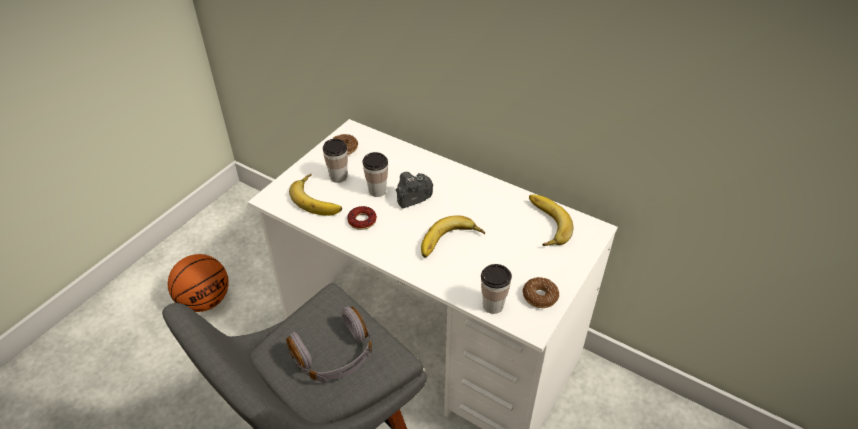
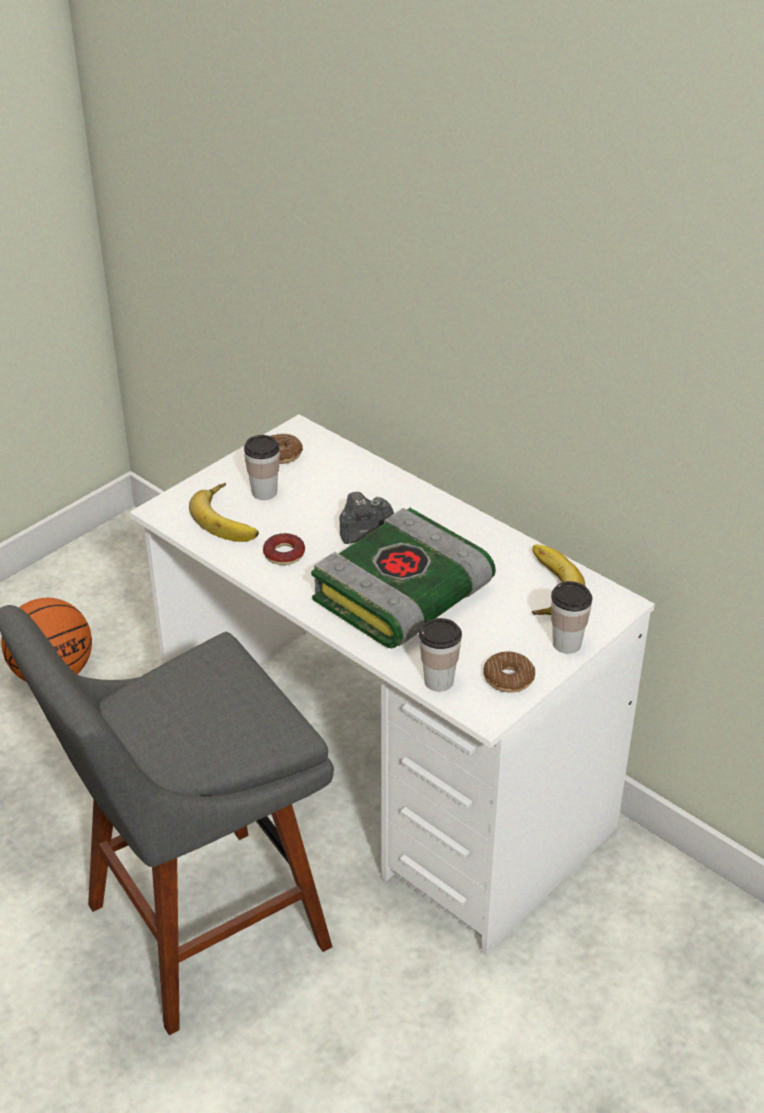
camera: 10 degrees right, 5 degrees down
grey headphones [286,306,372,383] -> none
cup [363,152,388,197] -> cup moved to [551,581,592,654]
banana [421,215,485,257] -> book [311,508,496,648]

